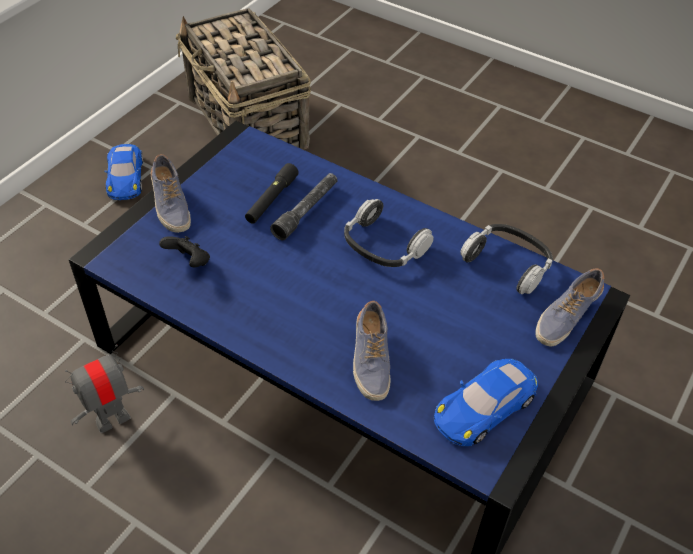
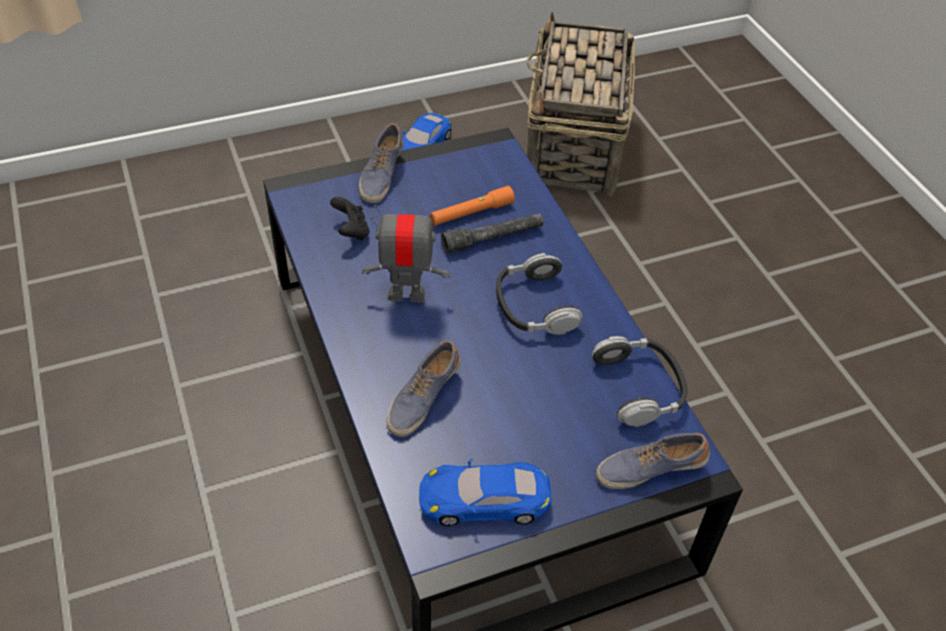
camera: 35 degrees right, 0 degrees up
toy robot [65,345,144,433] -> toy robot moved to [362,205,450,303]
black flashlight [245,163,299,223] -> orange flashlight [430,186,515,226]

